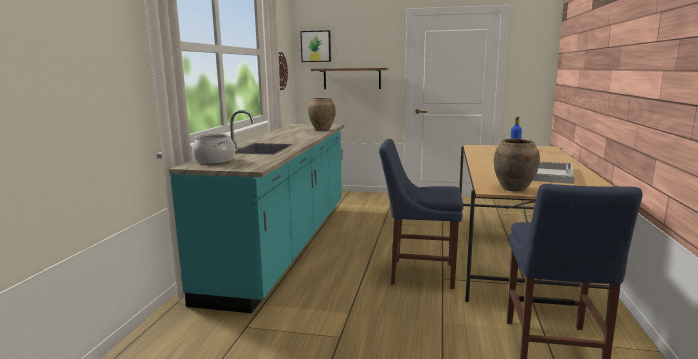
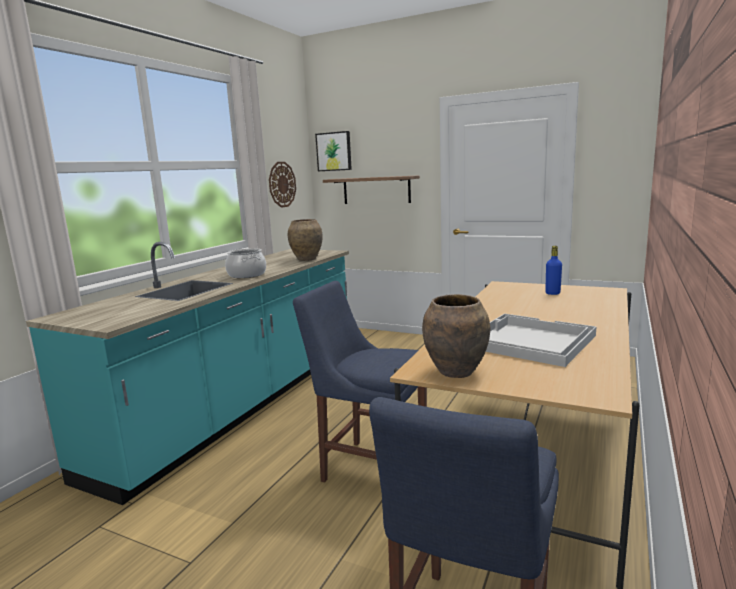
camera: 15 degrees right, 0 degrees up
cooking pot [192,134,235,164] -> cooking pot moved to [225,248,266,278]

